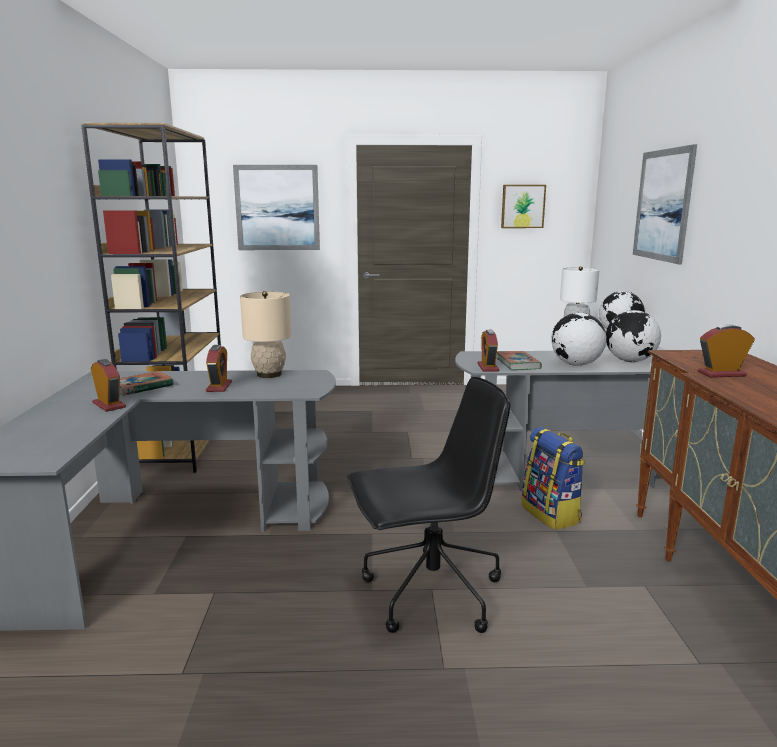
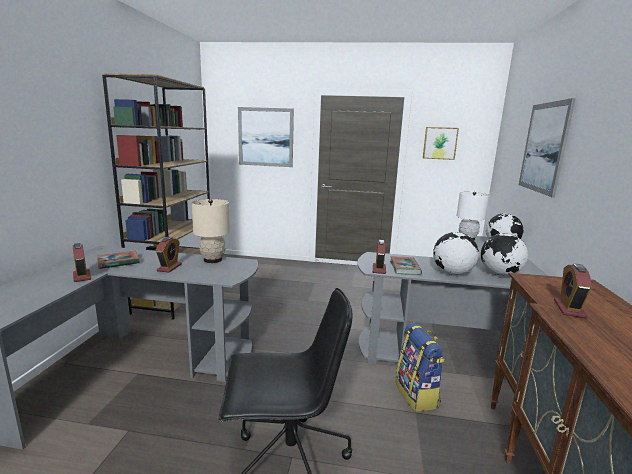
camera: 10 degrees right, 0 degrees up
alarm clock [698,324,755,378] -> alarm clock turned 75 degrees counterclockwise [554,263,592,318]

